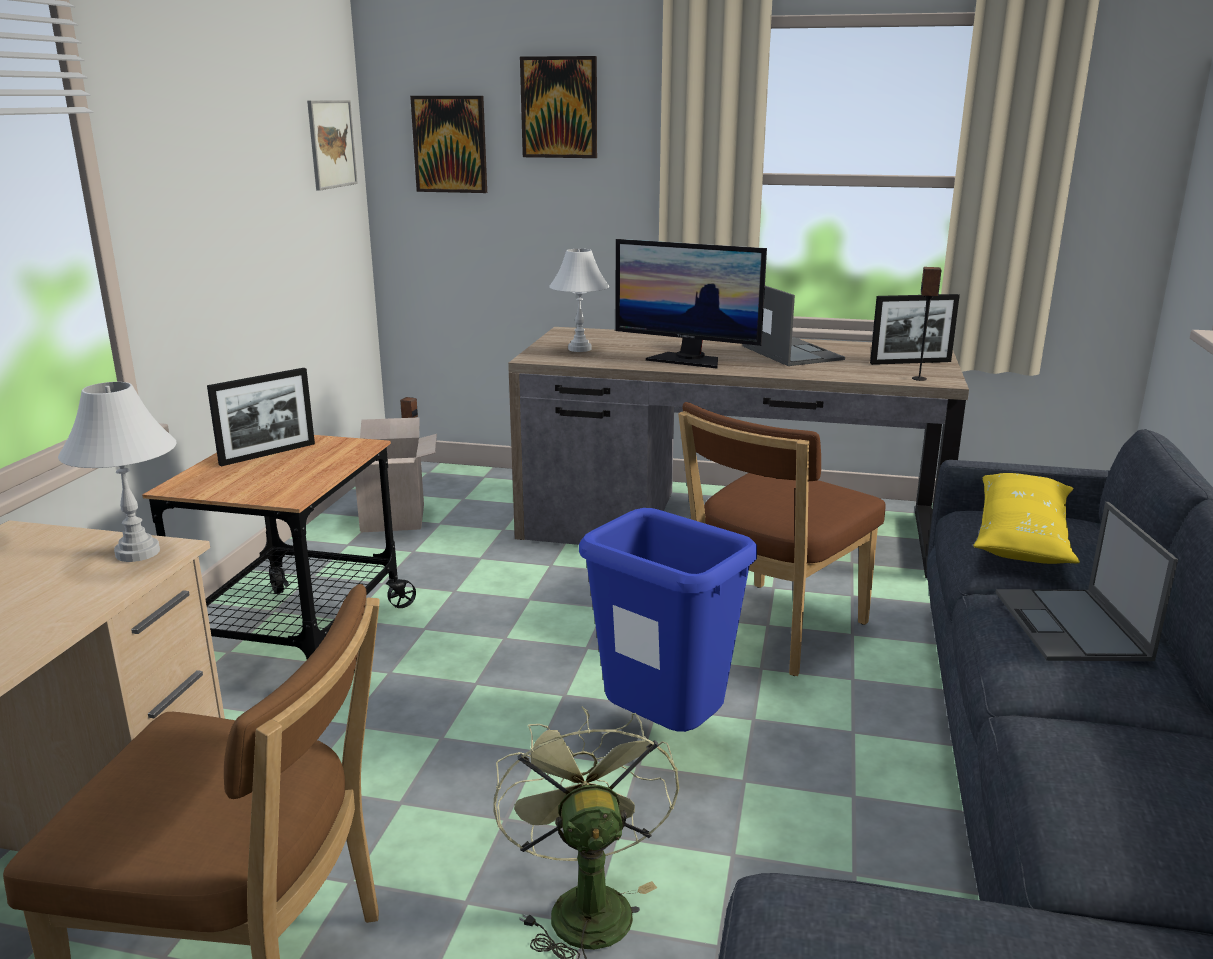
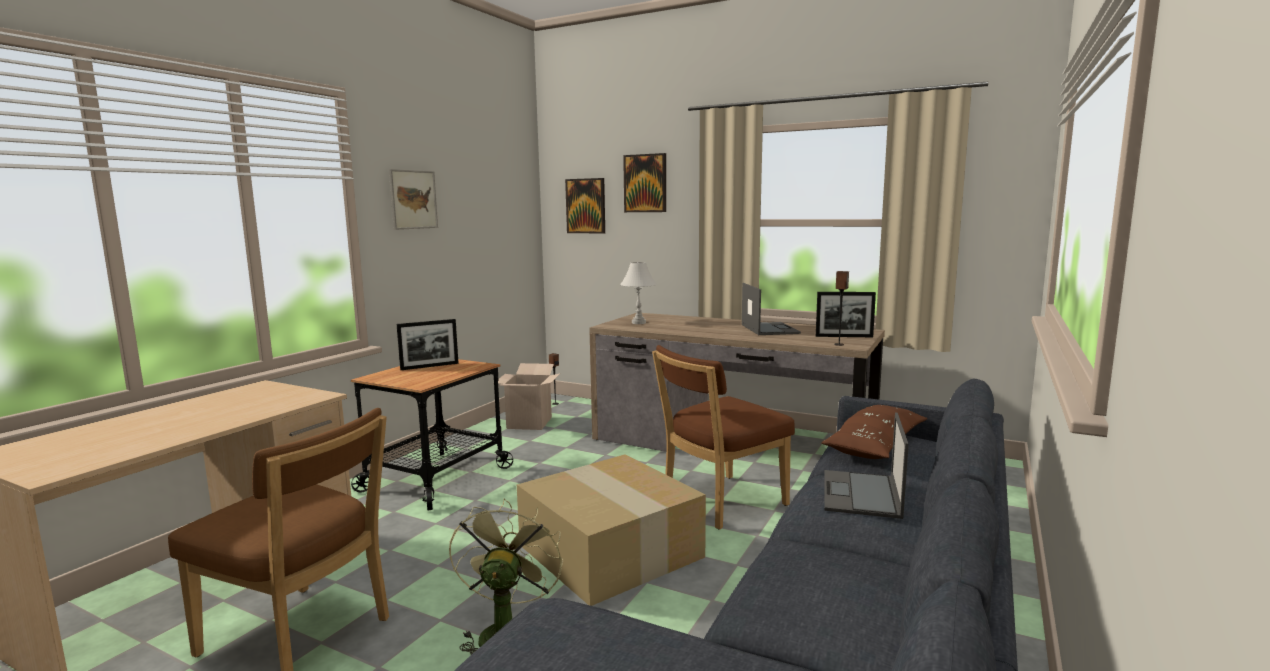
camera: 15 degrees right, 10 degrees down
white table lamp [58,382,177,562] -> none
picture [307,100,358,191] -> picture moved to [389,169,438,230]
blue trash can [579,508,757,735] -> cardboard box [517,454,706,606]
monitor [615,239,767,368] -> none
yellow pillow [973,473,1080,564] -> brown pillow [821,405,928,459]

